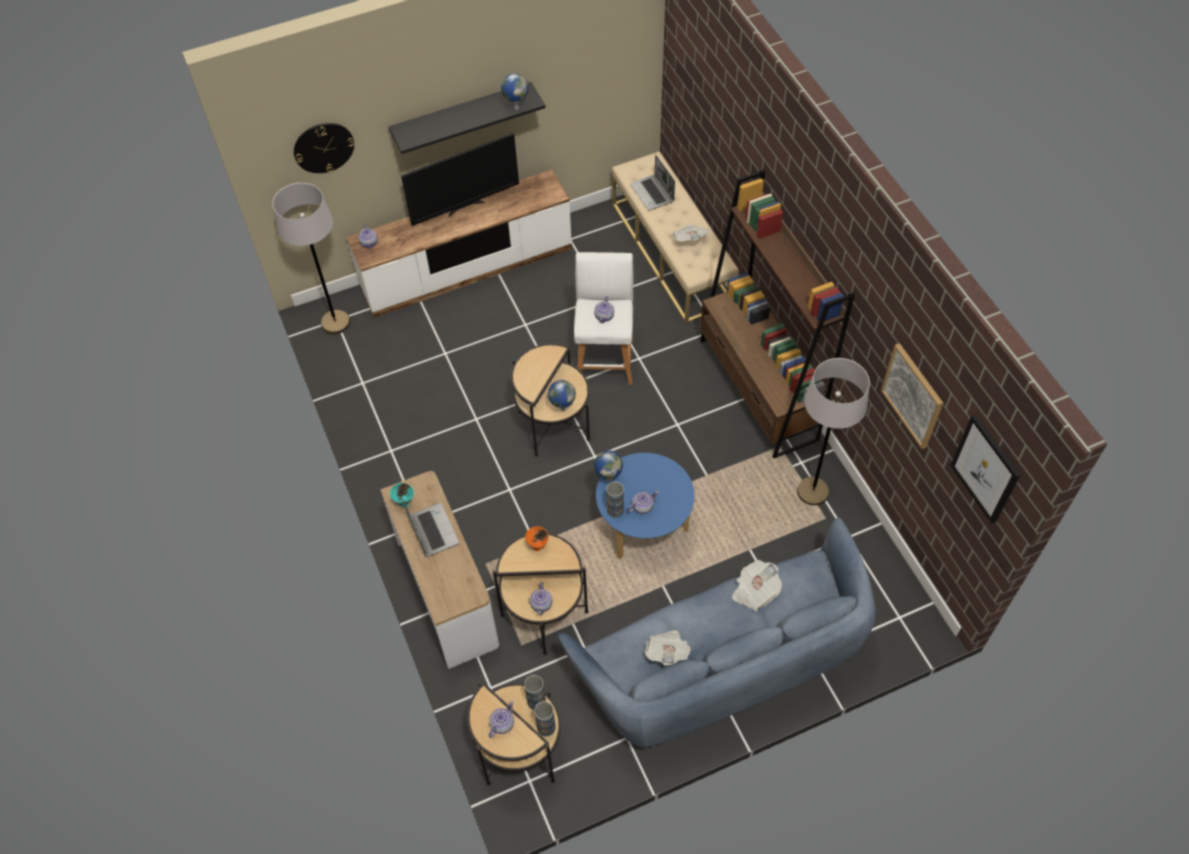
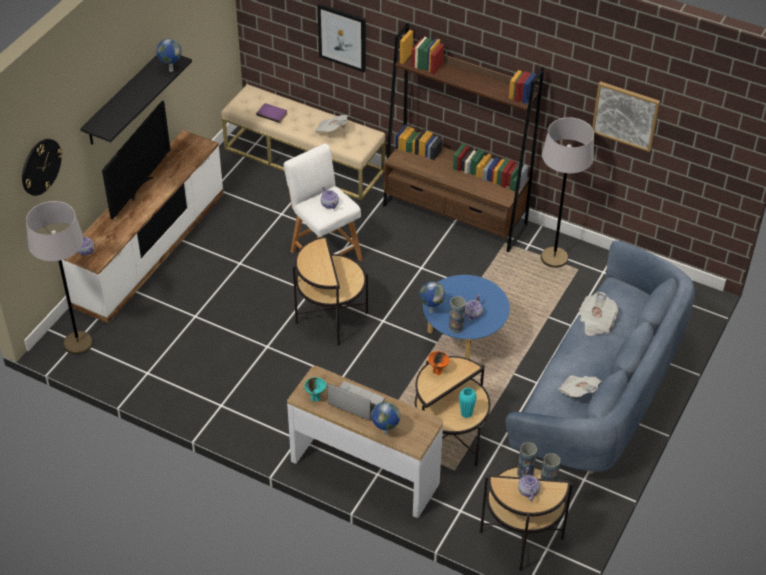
camera: 40 degrees left, 10 degrees down
teapot [530,582,553,615] -> turquoise vase [459,388,477,418]
globe [548,380,576,411] -> globe moved to [372,402,400,435]
laptop [630,155,675,211] -> purple book [256,103,287,123]
picture [950,414,1020,524] -> picture moved to [317,4,366,72]

